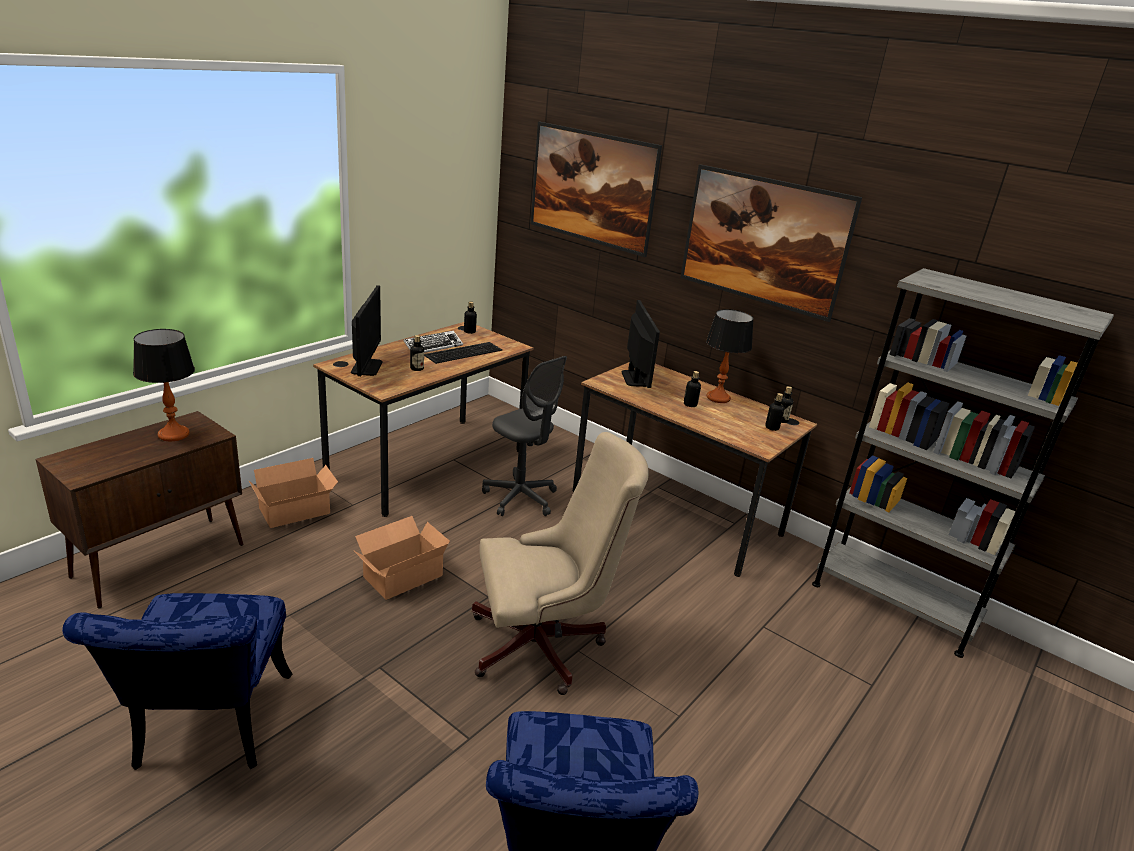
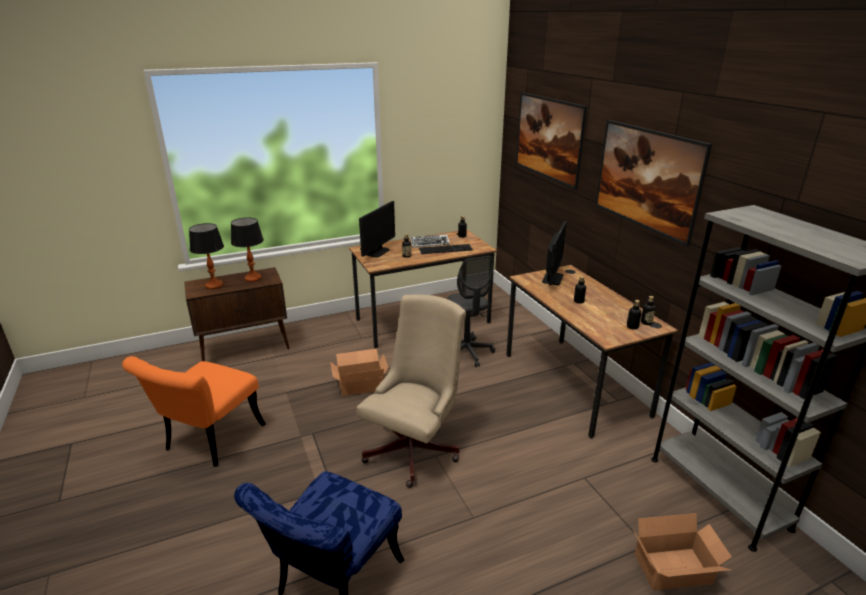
camera: 30 degrees right, 0 degrees up
blue chair [62,593,292,770] -> orange chair [122,356,266,467]
cardboard box [248,458,338,528] -> cardboard box moved to [633,513,732,591]
beige office chair [472,432,649,695] -> beige office chair turned 75 degrees counterclockwise [356,294,466,488]
table lamp [706,309,754,403] -> table lamp moved to [189,223,224,289]

